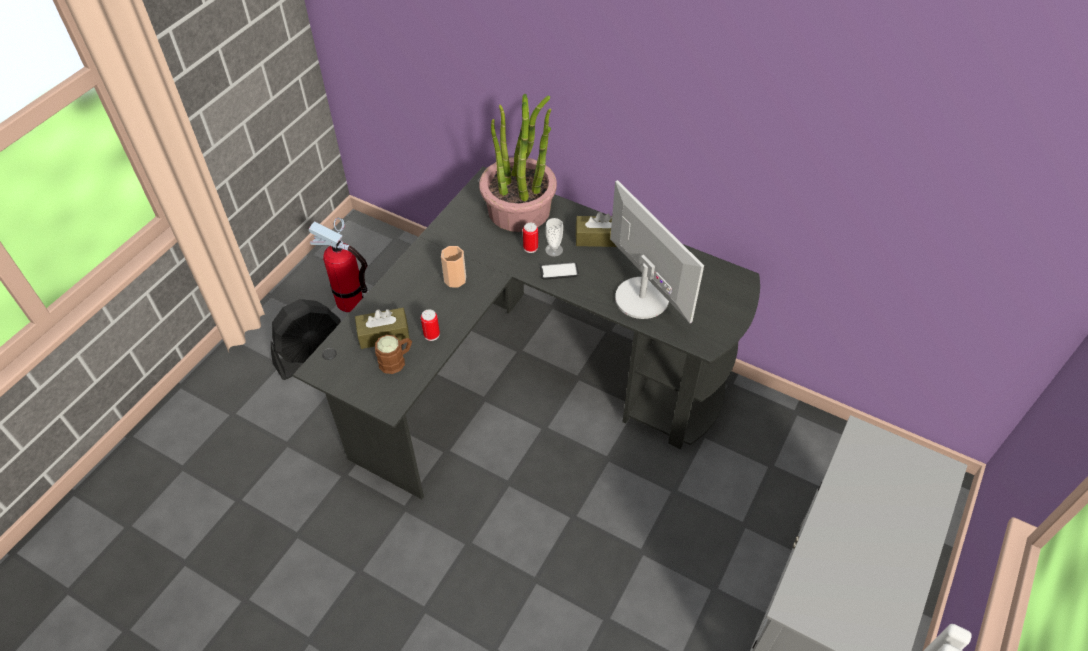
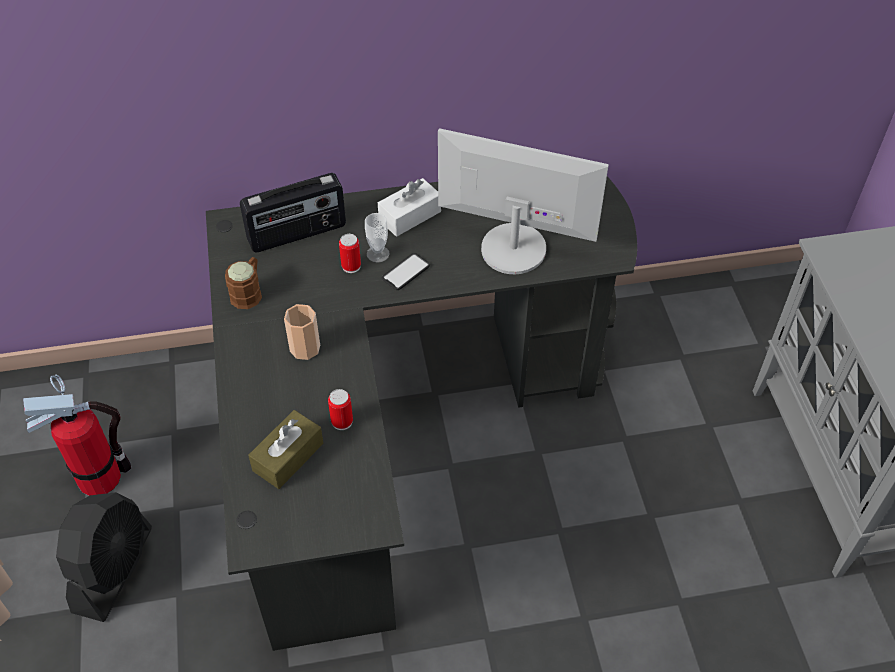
camera: 40 degrees left, 0 degrees up
brown mug [375,335,412,374] -> brown mug moved to [225,257,262,309]
potted plant [479,94,557,232] -> radio [240,173,346,252]
brown tissue box [576,212,617,247] -> white tissue box [378,178,441,237]

